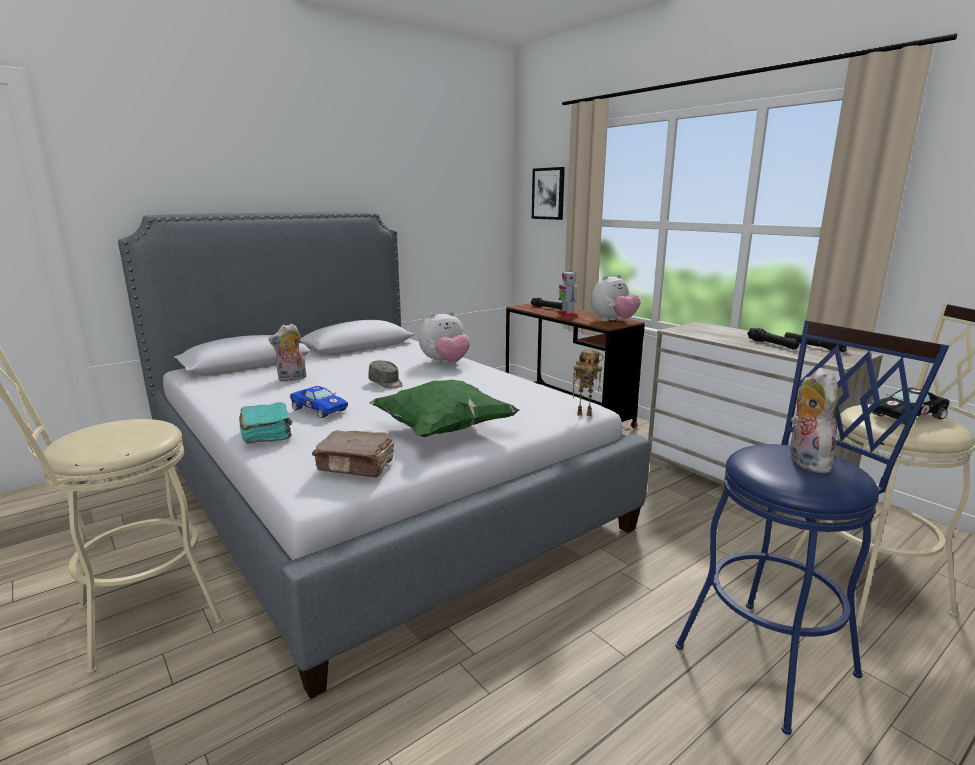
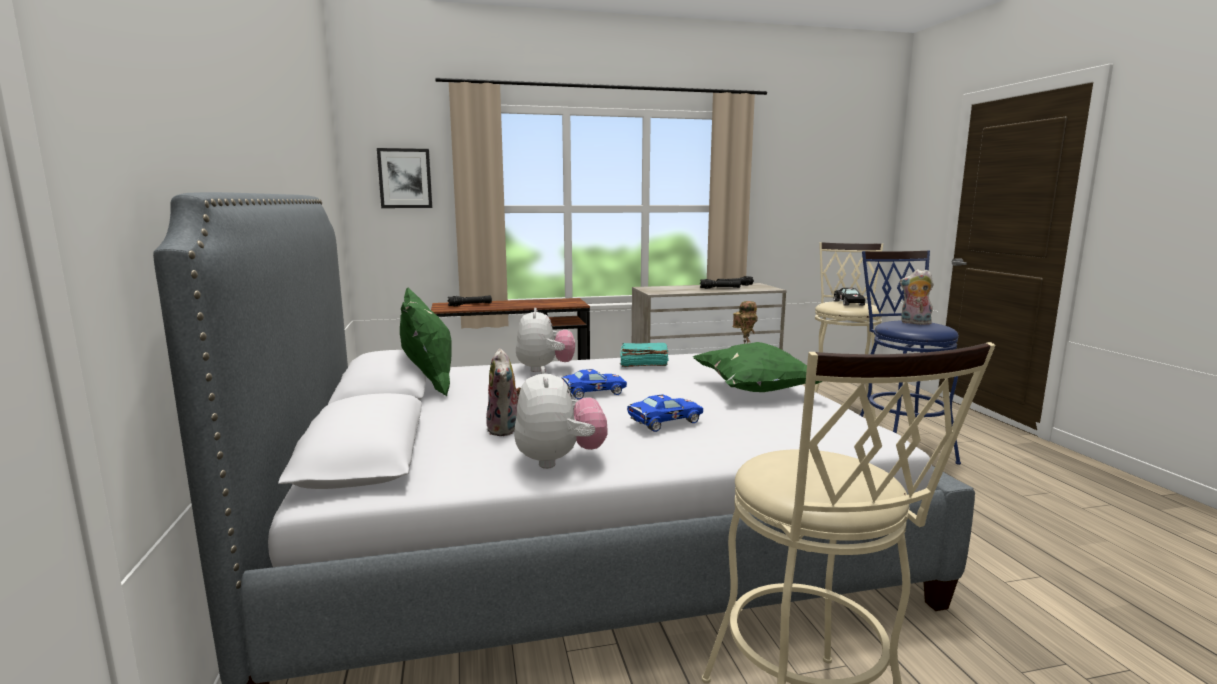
camera: 65 degrees left, 5 degrees down
turquoise book [239,402,292,444] -> turquoise book moved to [620,343,668,367]
brown book [312,430,394,478] -> none
grey cap [368,360,402,389] -> blue toy car [561,369,627,399]
toy robot [557,271,578,318] -> none
plush toy [591,274,641,321] -> plush toy moved to [514,366,608,469]
none -> green pillow [400,287,452,397]

